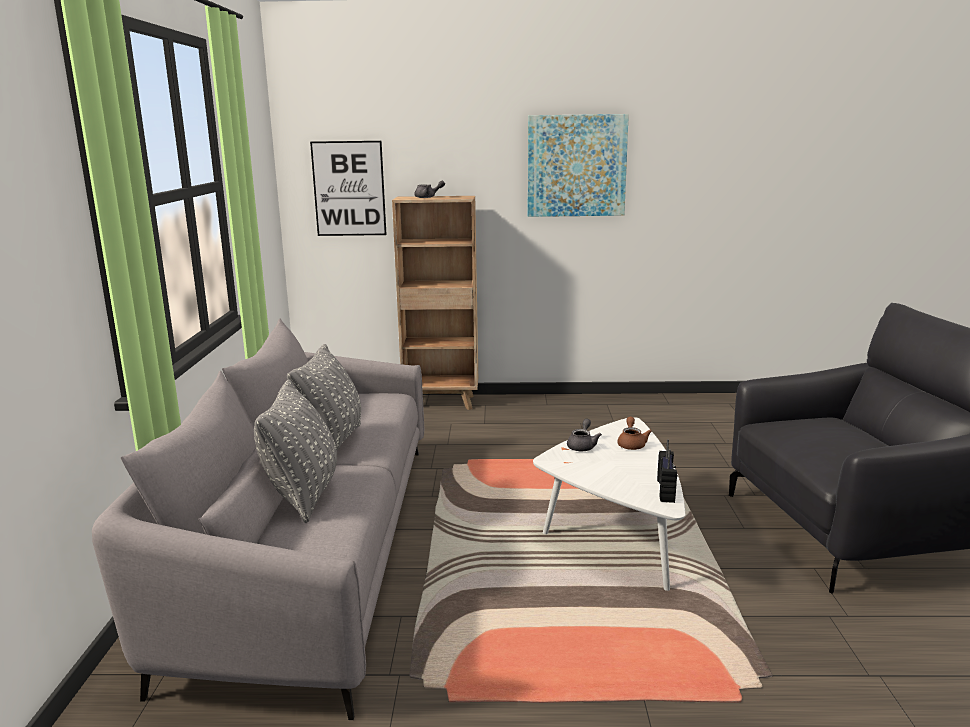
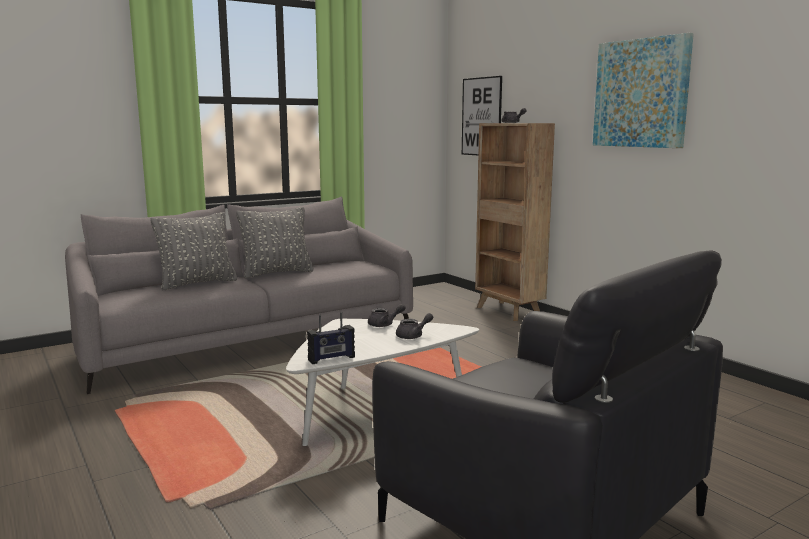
camera: 55 degrees right, 5 degrees down
brown teapot [618,417,652,450] -> grey teapot [396,313,433,339]

